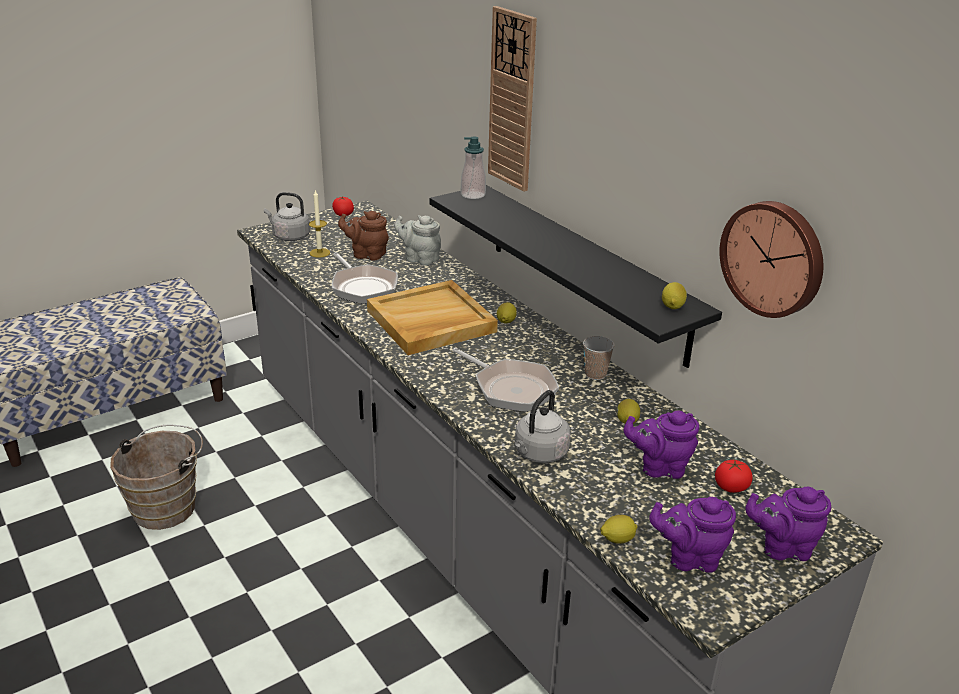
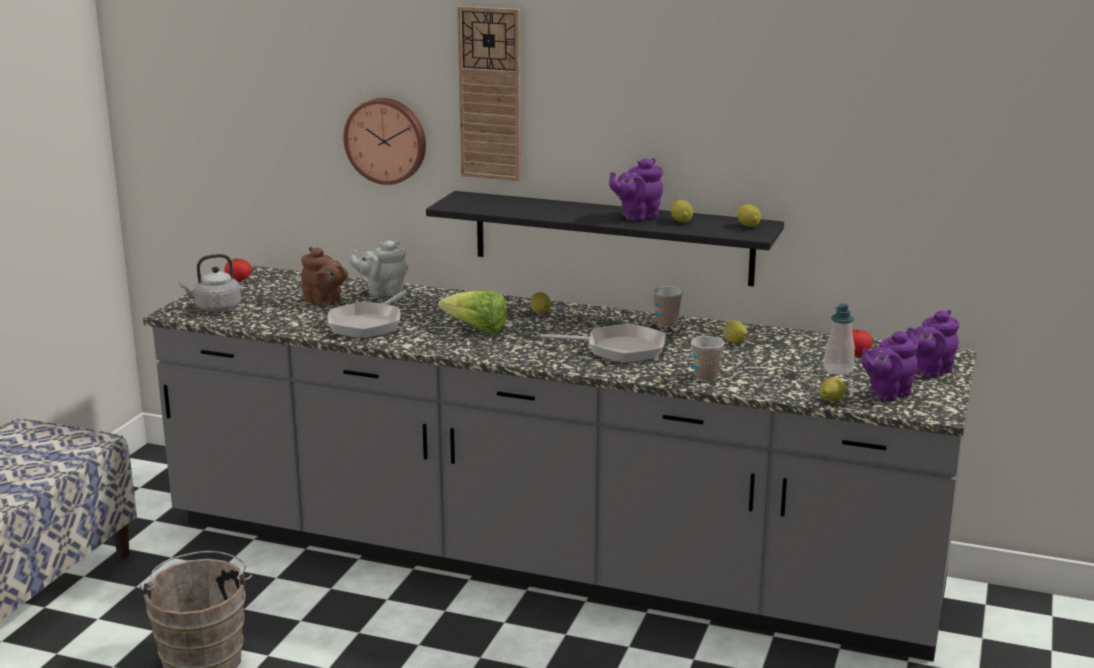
camera: 35 degrees left, 10 degrees down
candle [309,190,330,258] -> none
frying pan [332,252,398,304] -> frying pan turned 90 degrees clockwise [327,290,407,339]
brown teapot [338,211,389,261] -> brown teapot turned 120 degrees counterclockwise [301,247,348,306]
beige tray [367,280,498,355] -> lettuce [438,290,507,334]
soap dispenser [461,137,486,199] -> soap dispenser moved to [824,304,855,375]
grey kettle [515,390,571,463] -> cup [691,336,724,382]
purple teapot [624,410,699,479] -> purple teapot moved to [609,158,663,221]
wall clock [719,201,823,318] -> wall clock moved to [343,98,426,185]
none -> lemon [671,200,693,223]

